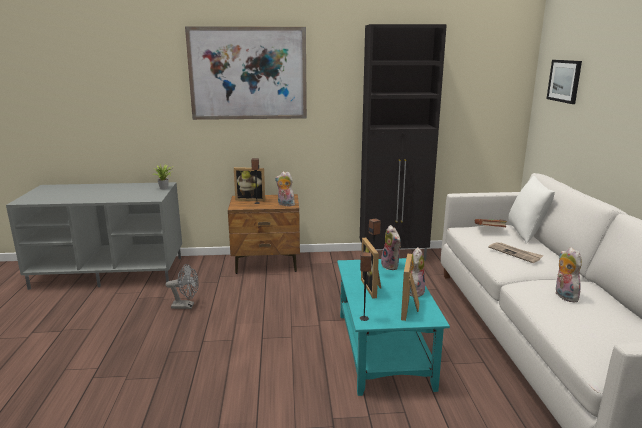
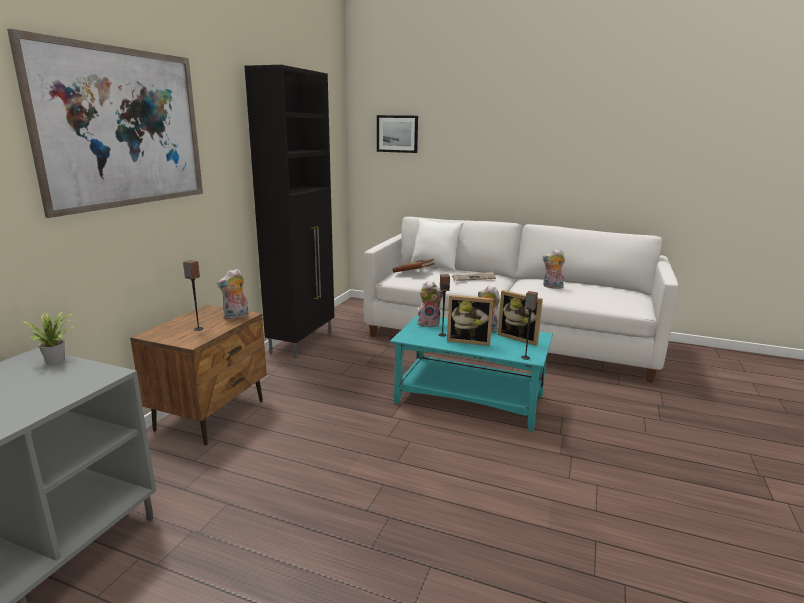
camera: 65 degrees left, 0 degrees up
grey fan [166,264,199,309] -> none
picture frame [234,167,265,201] -> none

